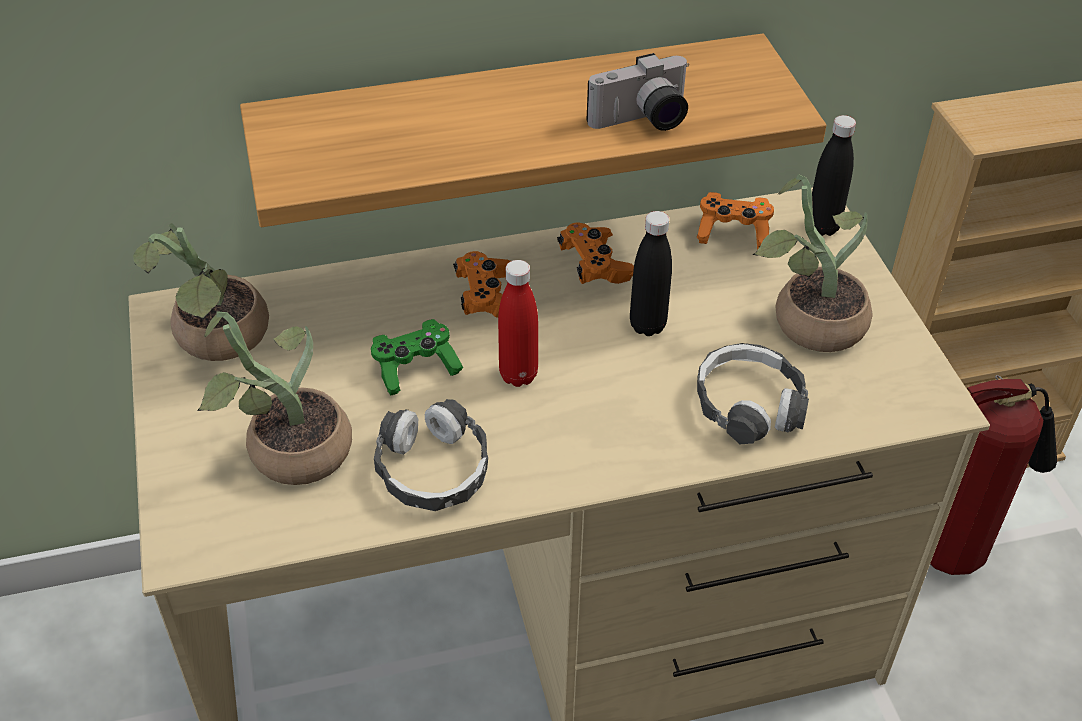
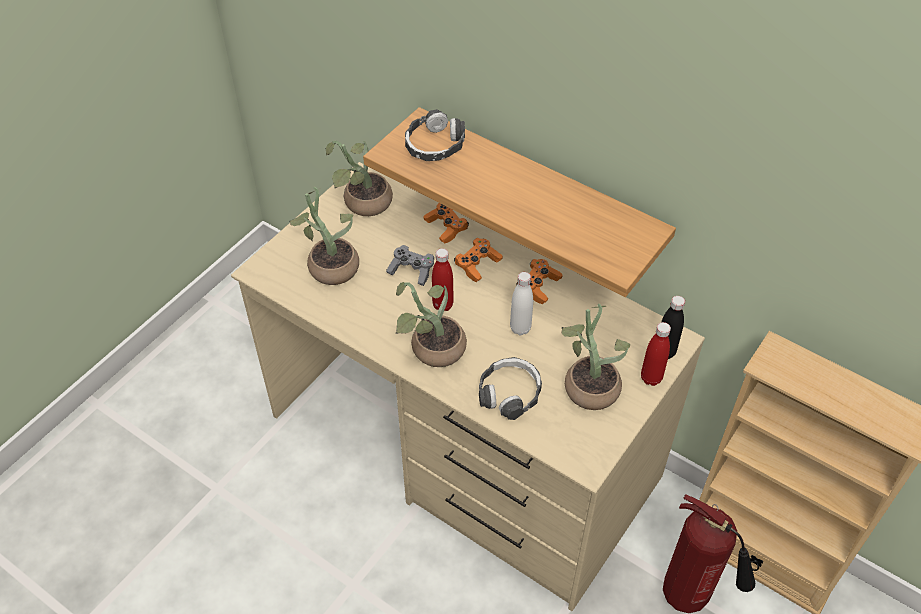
camera: 50 degrees right, 5 degrees up
green game controller [371,319,463,396] -> grey game controller [386,245,434,286]
headphones [374,399,488,511] -> headphones moved to [405,109,465,161]
camera [587,53,689,131] -> none
black bottle [630,211,672,336] -> white bottle [510,272,533,335]
orange game controller [696,192,774,250] -> orange game controller moved to [423,203,469,244]
none -> potted plant [395,282,467,367]
none -> red bottle [641,322,671,386]

